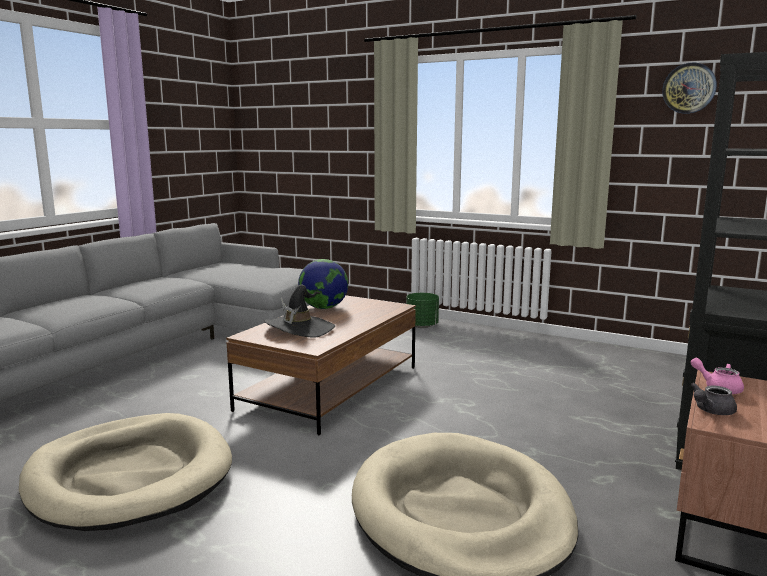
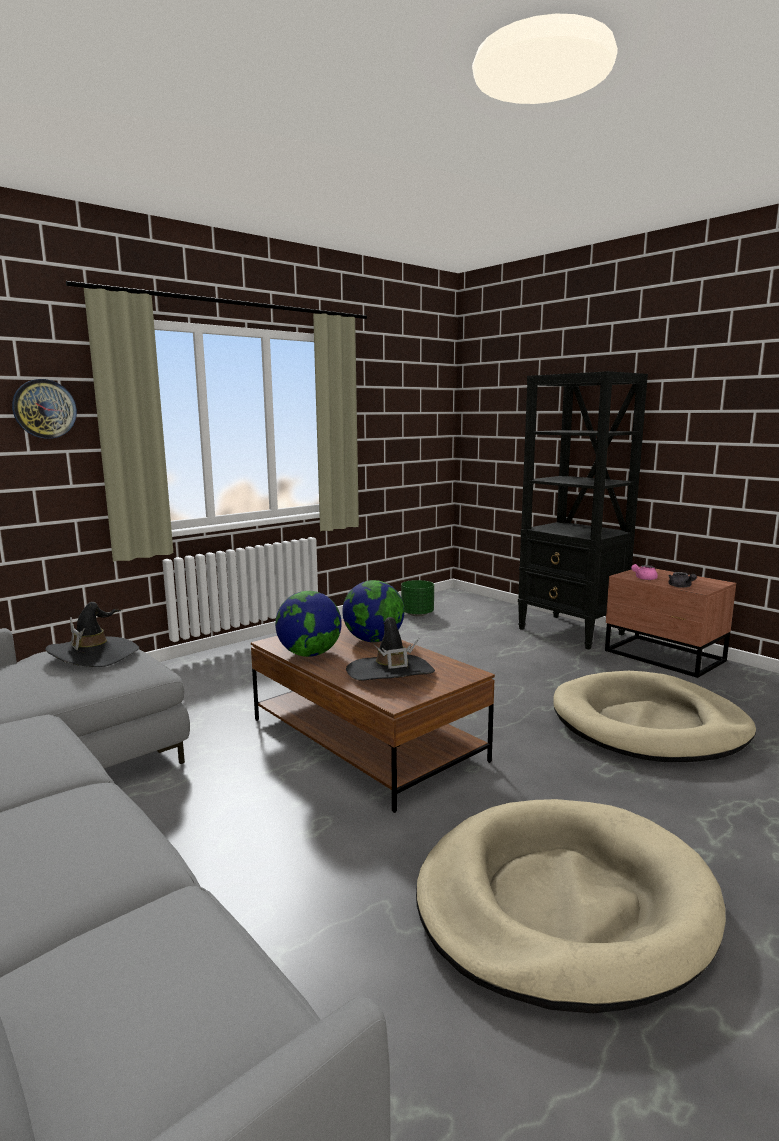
camera: 70 degrees left, 0 degrees up
green planter [406,293,439,328] -> green planter moved to [401,580,434,616]
wall clock [662,62,717,114] -> wall clock moved to [12,379,77,439]
none -> black hat [45,602,139,667]
none -> globe [342,580,404,642]

